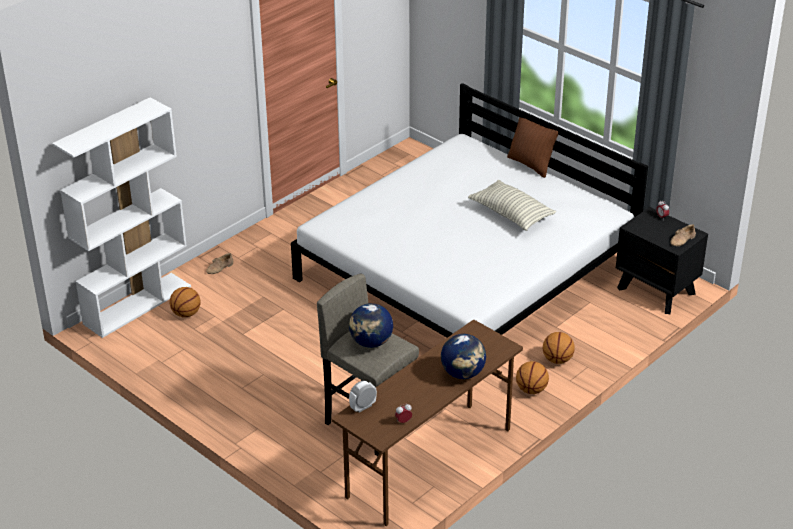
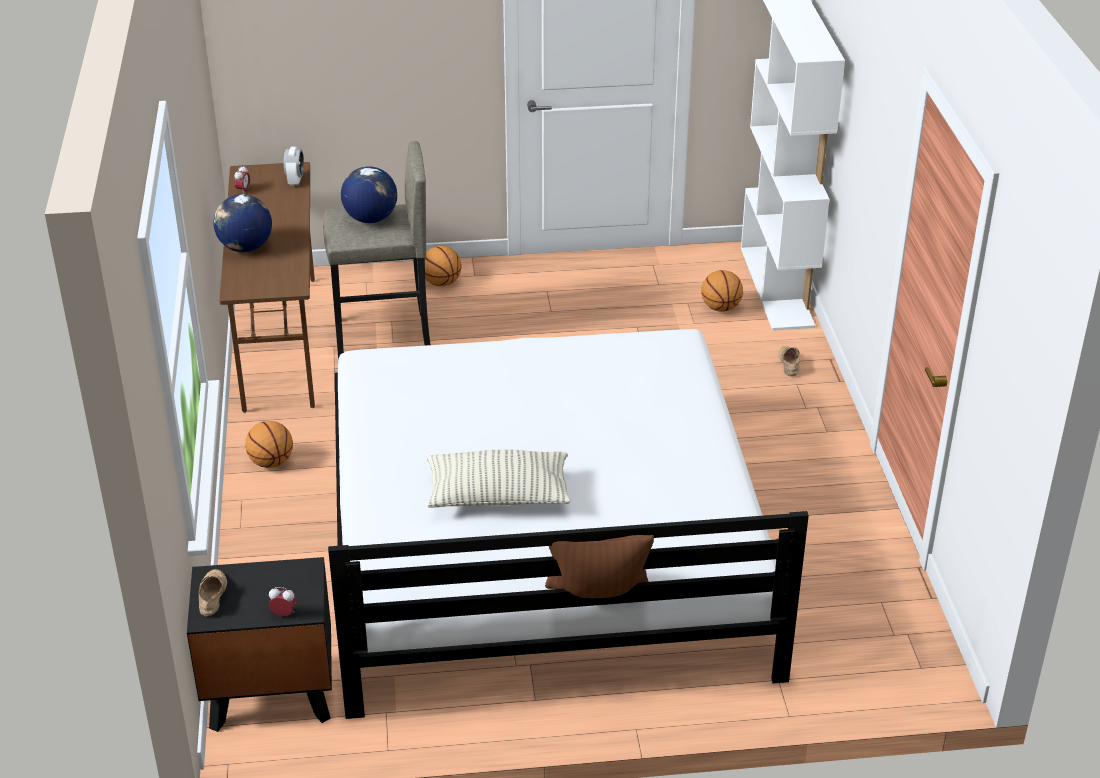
camera: 130 degrees right, 0 degrees up
basketball [543,332,575,364] -> basketball moved to [425,246,462,286]

